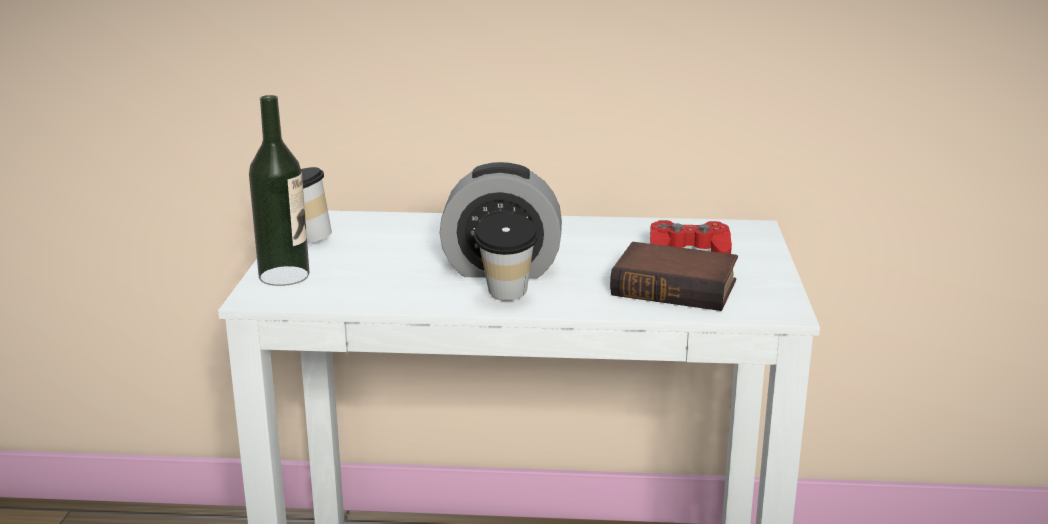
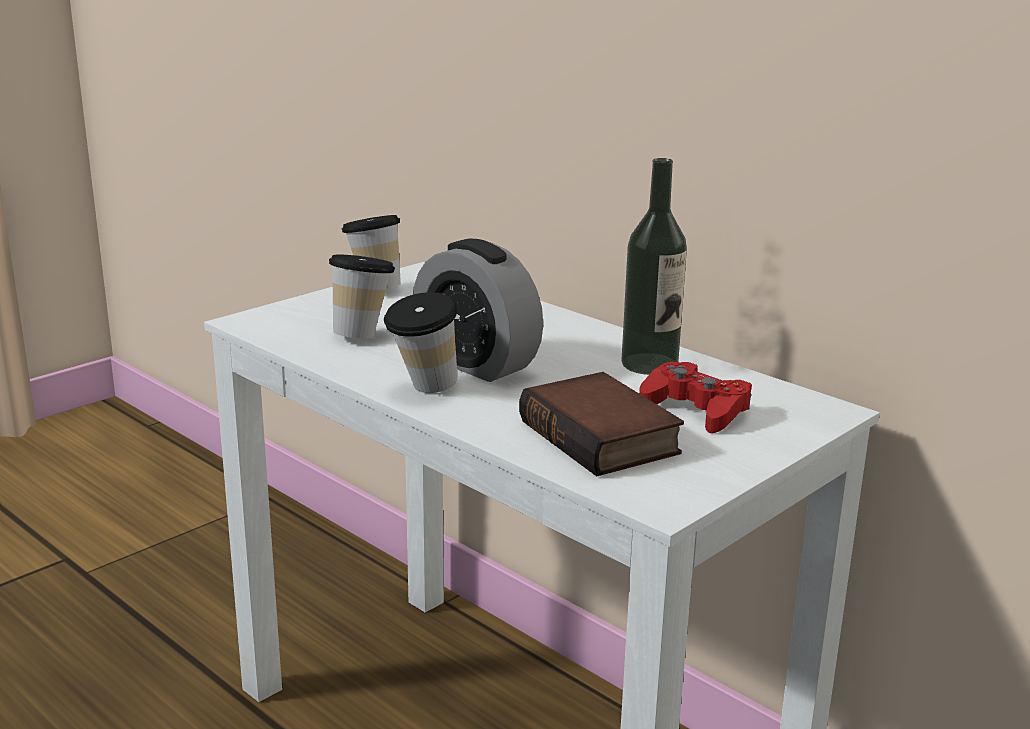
camera: 40 degrees right, 0 degrees up
bottle [249,95,309,286] -> bottle moved to [622,158,687,375]
none -> cup [329,255,395,339]

